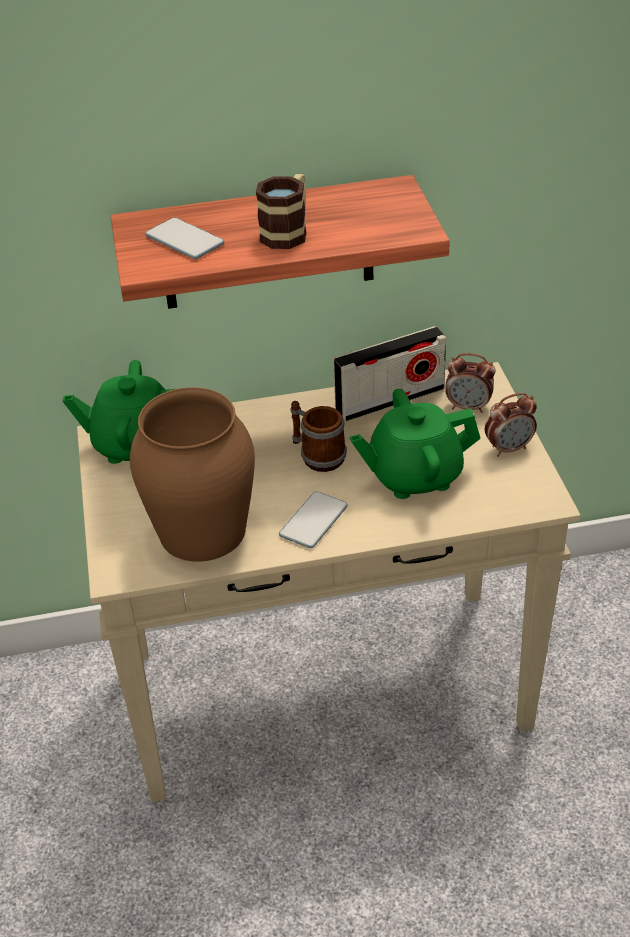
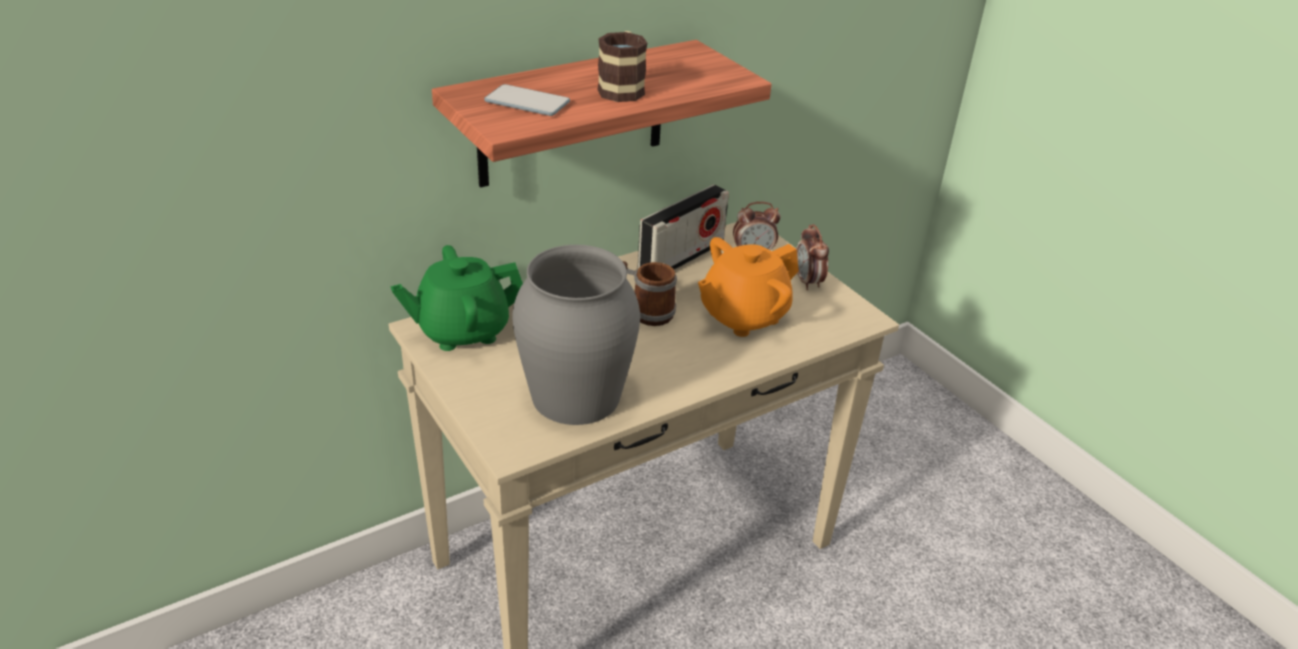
camera: 25 degrees left, 5 degrees down
brown vase [130,387,255,562] -> grey vase [512,245,640,425]
phone [279,492,348,548] -> none
green teapot [350,389,481,499] -> orange teapot [698,237,799,337]
alarm clock [485,393,537,457] -> alarm clock turned 120 degrees clockwise [796,224,829,290]

